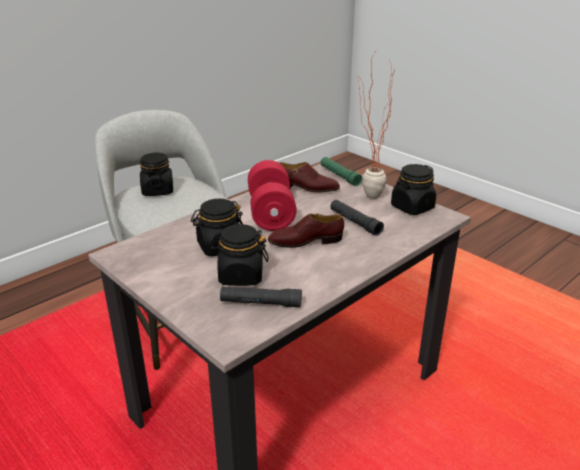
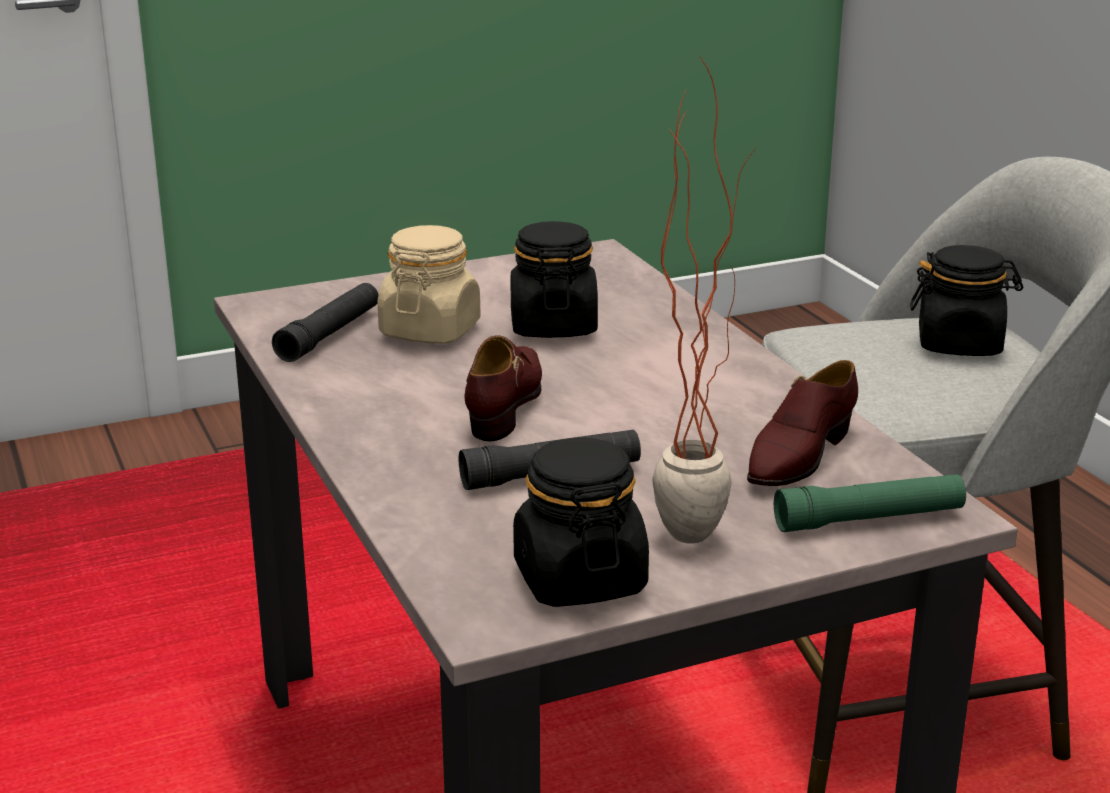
camera: 110 degrees right, 5 degrees down
black jar [210,224,268,286] -> beige jar [378,225,481,344]
red dumbbell [248,160,297,231] -> none

